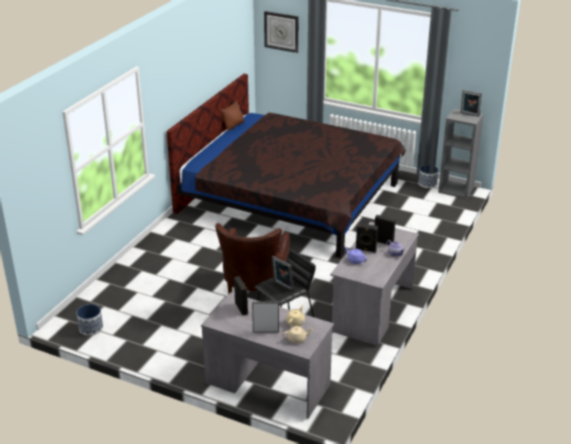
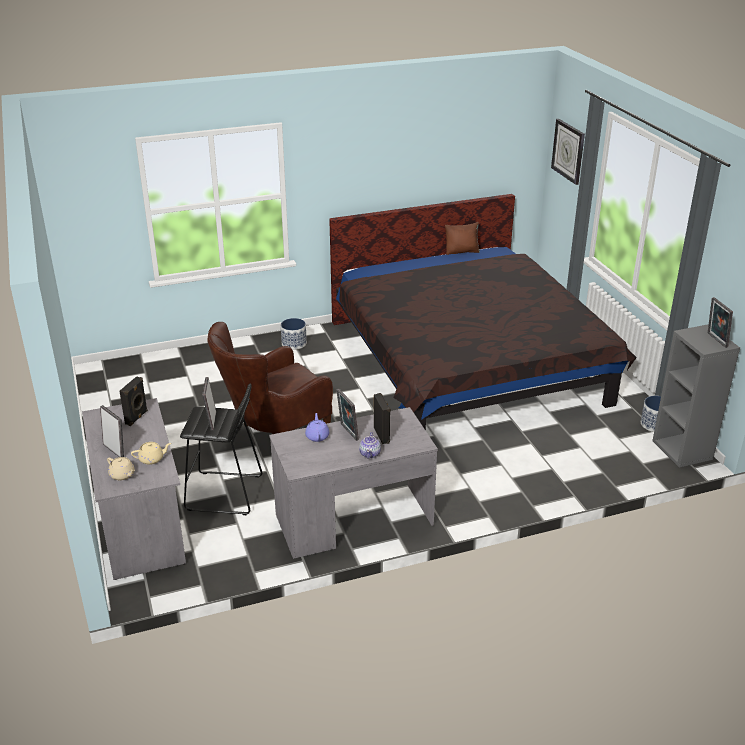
camera: 45 degrees right, 0 degrees up
planter [76,304,103,336] -> planter moved to [281,318,307,350]
black speaker [355,223,378,253] -> picture frame [336,389,359,441]

